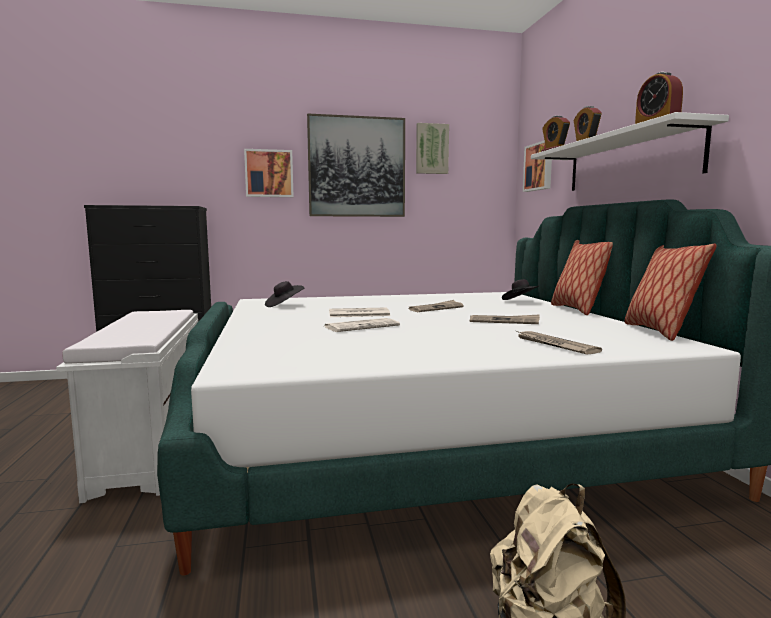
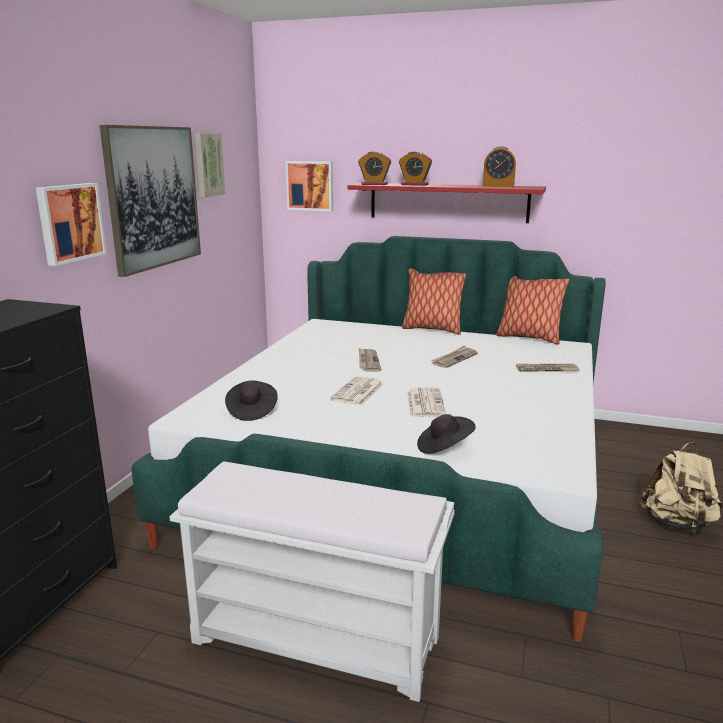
camera: 60 degrees left, 10 degrees up
black hat [502,279,539,300] -> black hat moved to [417,414,476,454]
white shelf [531,112,729,191] -> red shelf [347,183,546,223]

